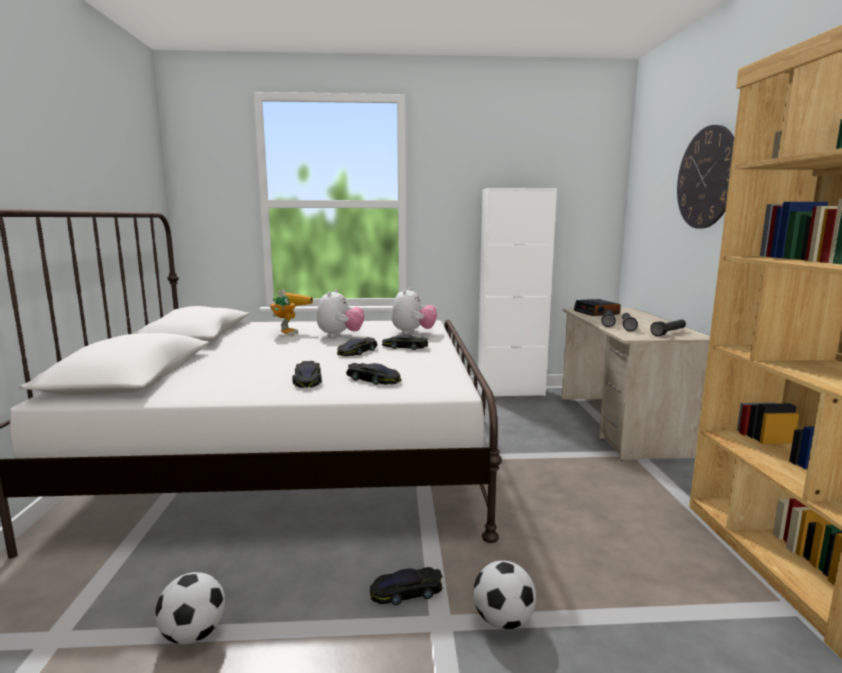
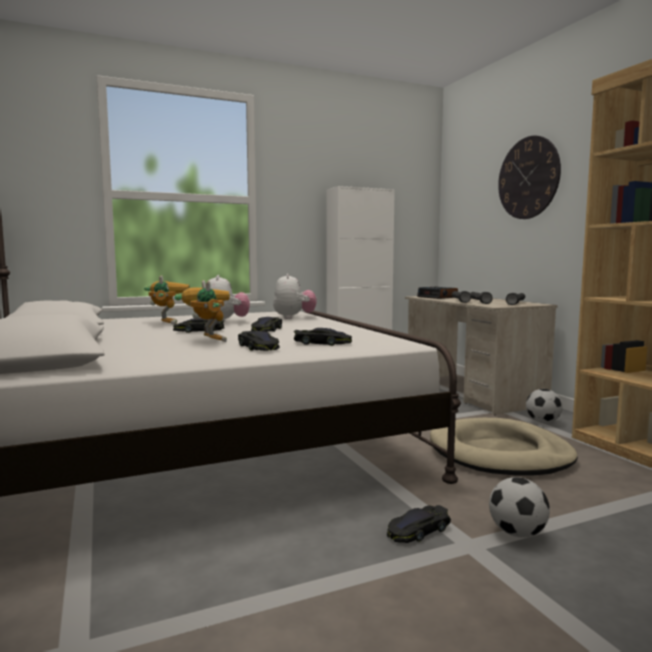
camera: 20 degrees left, 5 degrees down
football [155,572,225,644] -> football moved to [526,389,563,423]
black toy car [382,334,428,350] -> black toy car moved to [173,318,225,333]
none -> toy robot [175,280,230,342]
none -> beige dog bed [430,418,578,476]

